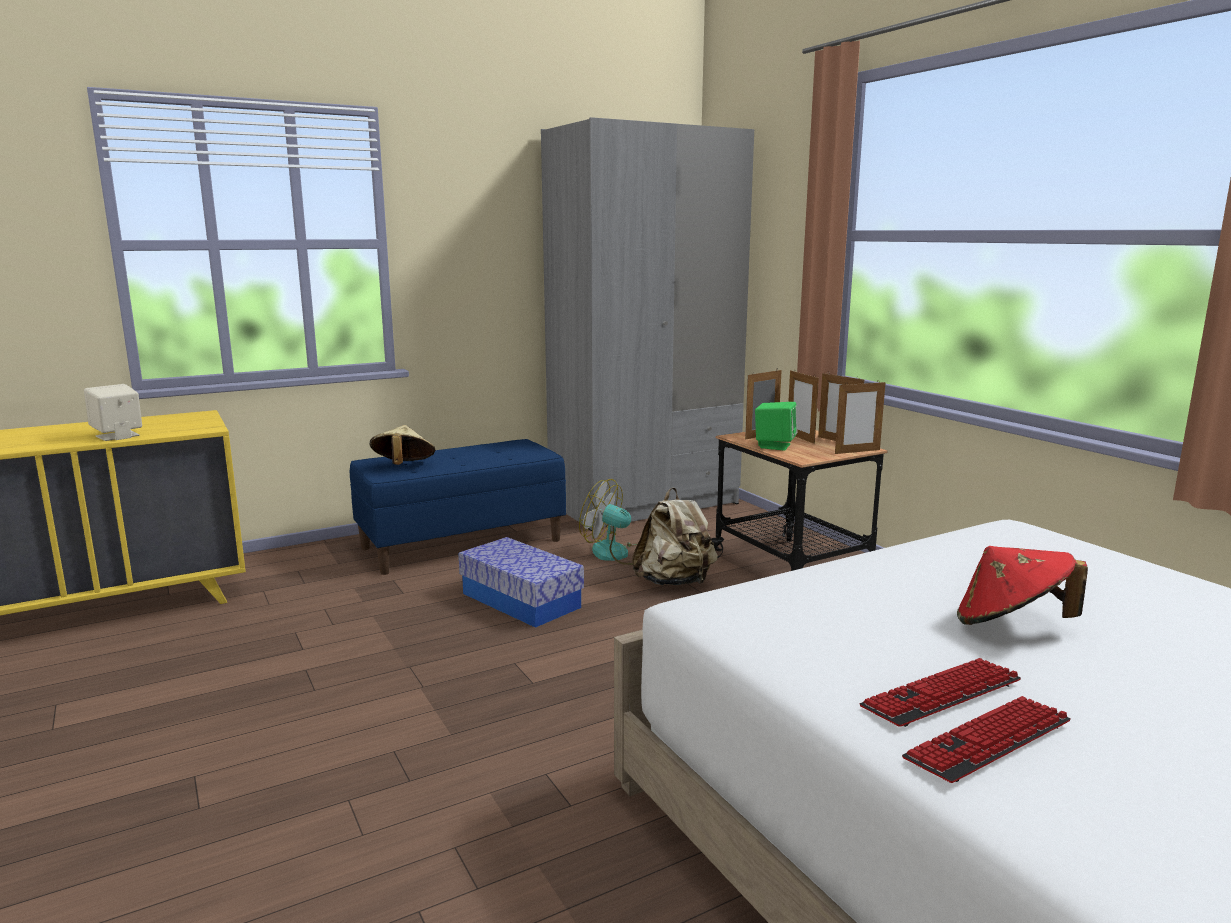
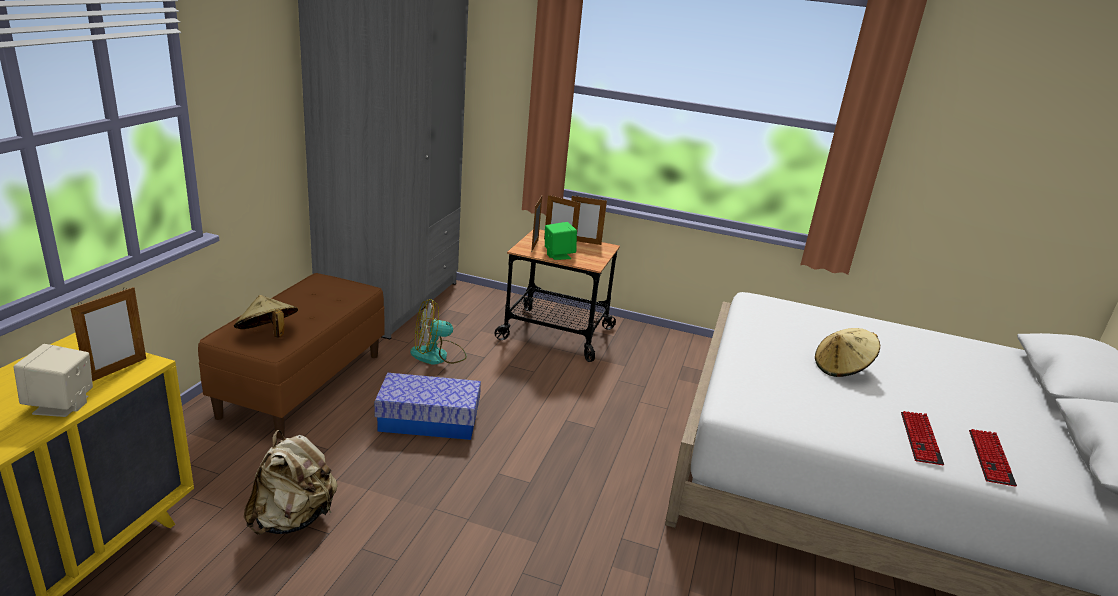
camera: 45 degrees left, 10 degrees up
blue bench [350,439,566,575] -> brown bench [198,273,385,439]
beige backpack [632,488,718,586] -> beige backpack moved to [244,430,338,535]
picture frame [835,381,886,454] -> picture frame moved to [70,287,146,382]
keyboard [859,658,1021,727] -> keyboard moved to [969,429,1017,487]
red hat [957,546,1088,625] -> beige hat [815,328,880,377]

